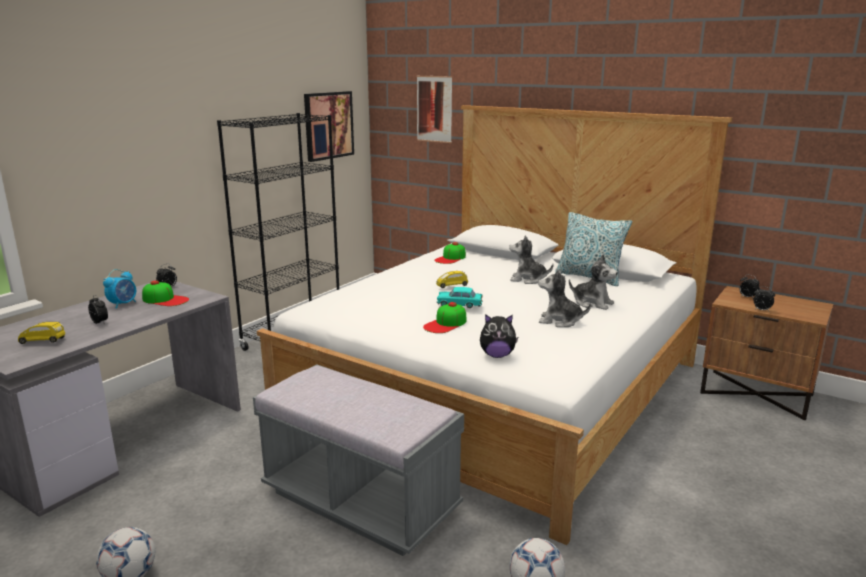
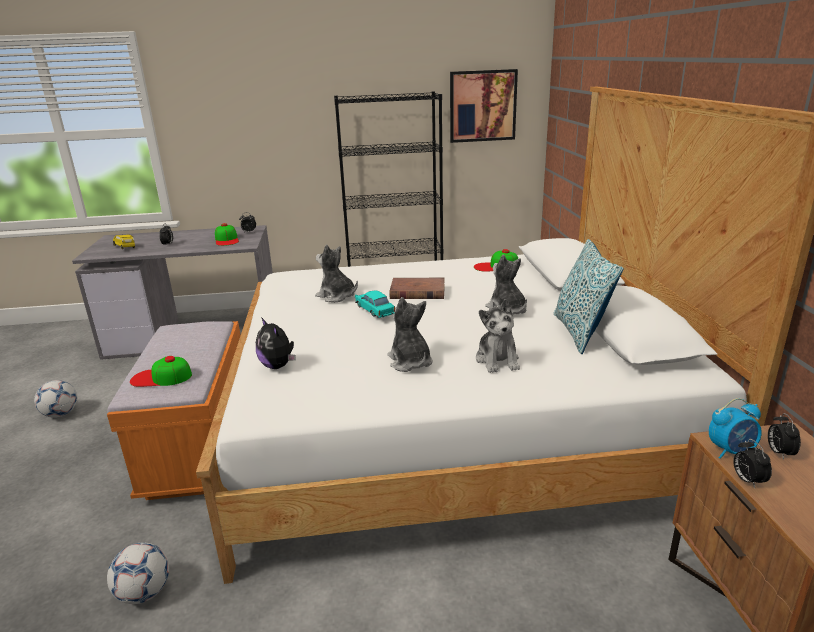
camera: 50 degrees right, 5 degrees up
alarm clock [103,269,136,309] -> alarm clock moved to [709,398,762,459]
grey bench [253,364,464,556] -> orange bench [107,321,240,500]
picture [417,76,452,143] -> none
cap [423,302,466,333] -> cap moved to [130,356,192,387]
yellow toy car [436,271,468,288] -> brown book [389,278,445,299]
none -> plush toy [315,244,358,302]

